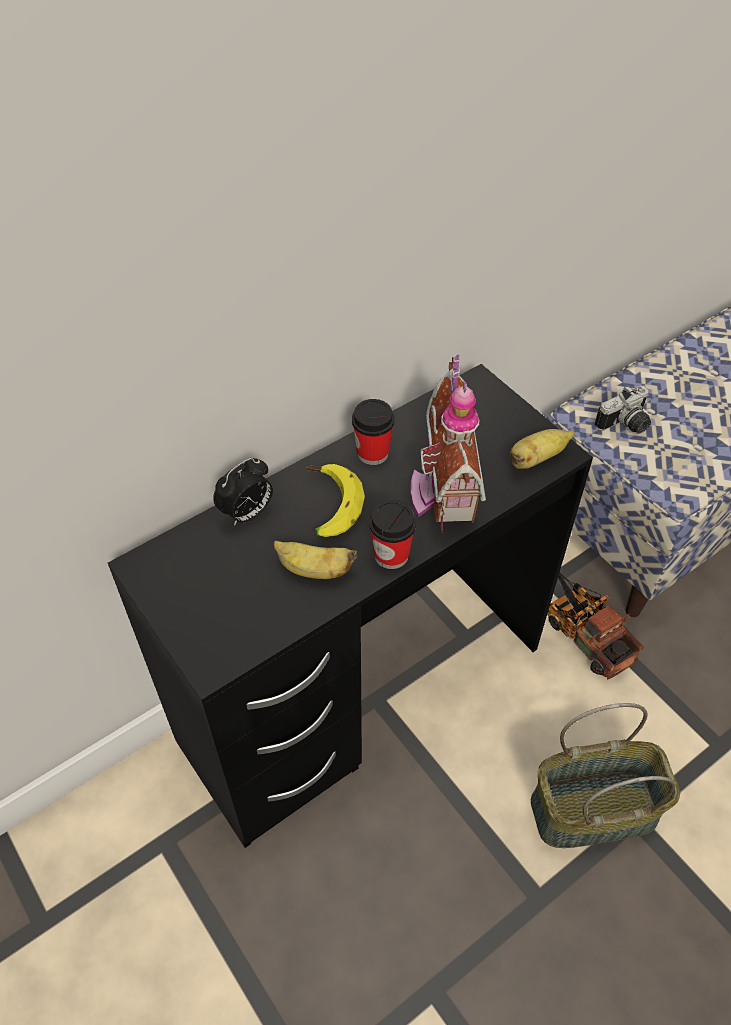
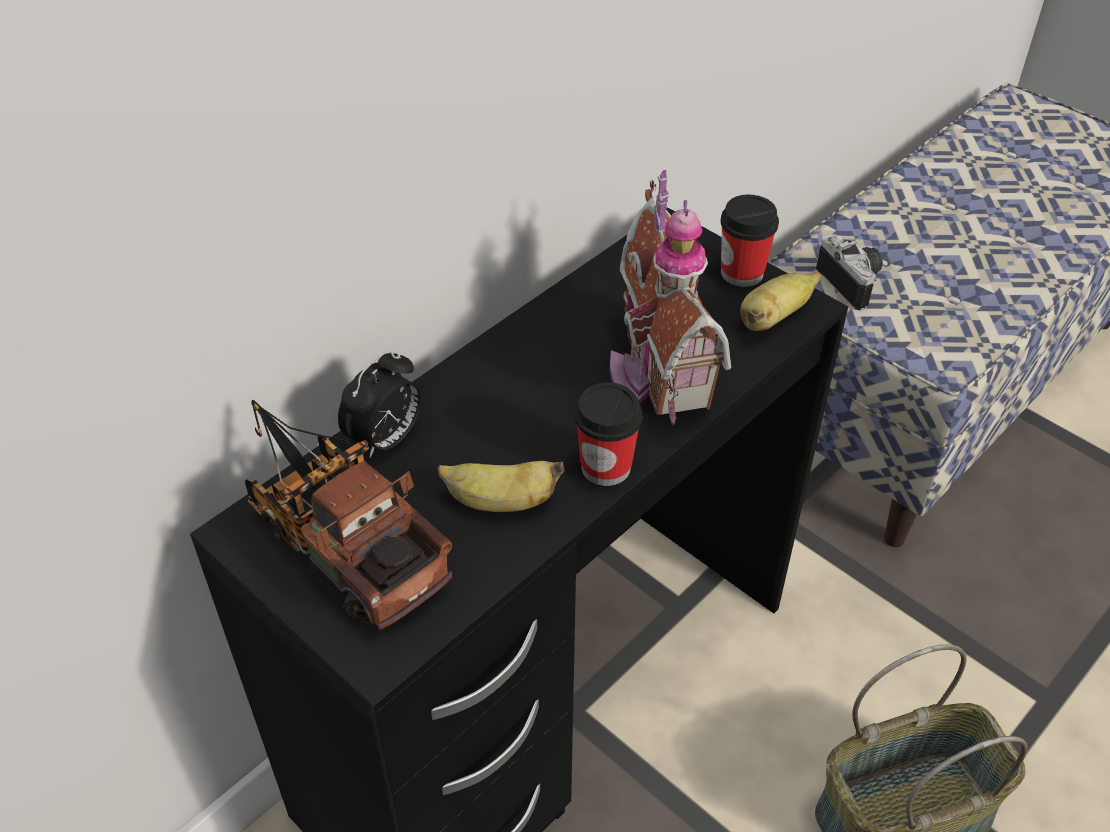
camera: 10 degrees left, 5 degrees down
banana [306,464,365,537] -> none
cup [352,399,395,465] -> cup moved to [721,195,779,287]
toy truck [547,573,644,680] -> toy truck moved to [245,400,452,630]
camera [595,386,651,434] -> camera turned 75 degrees counterclockwise [816,234,883,311]

